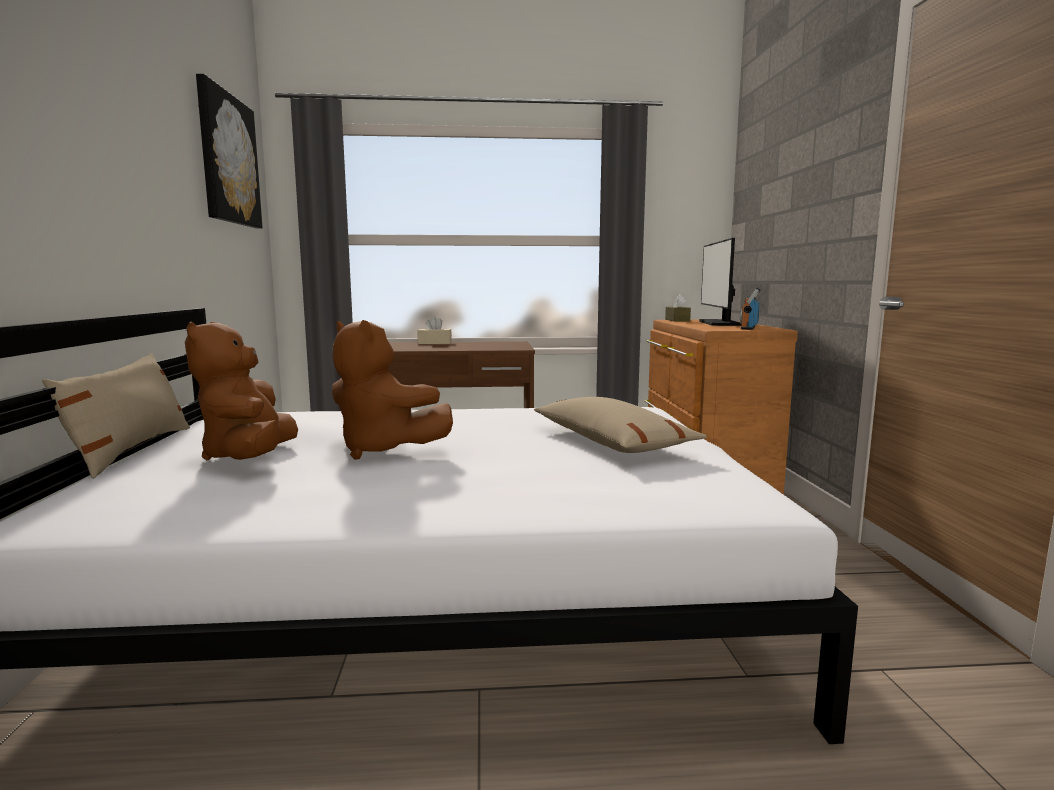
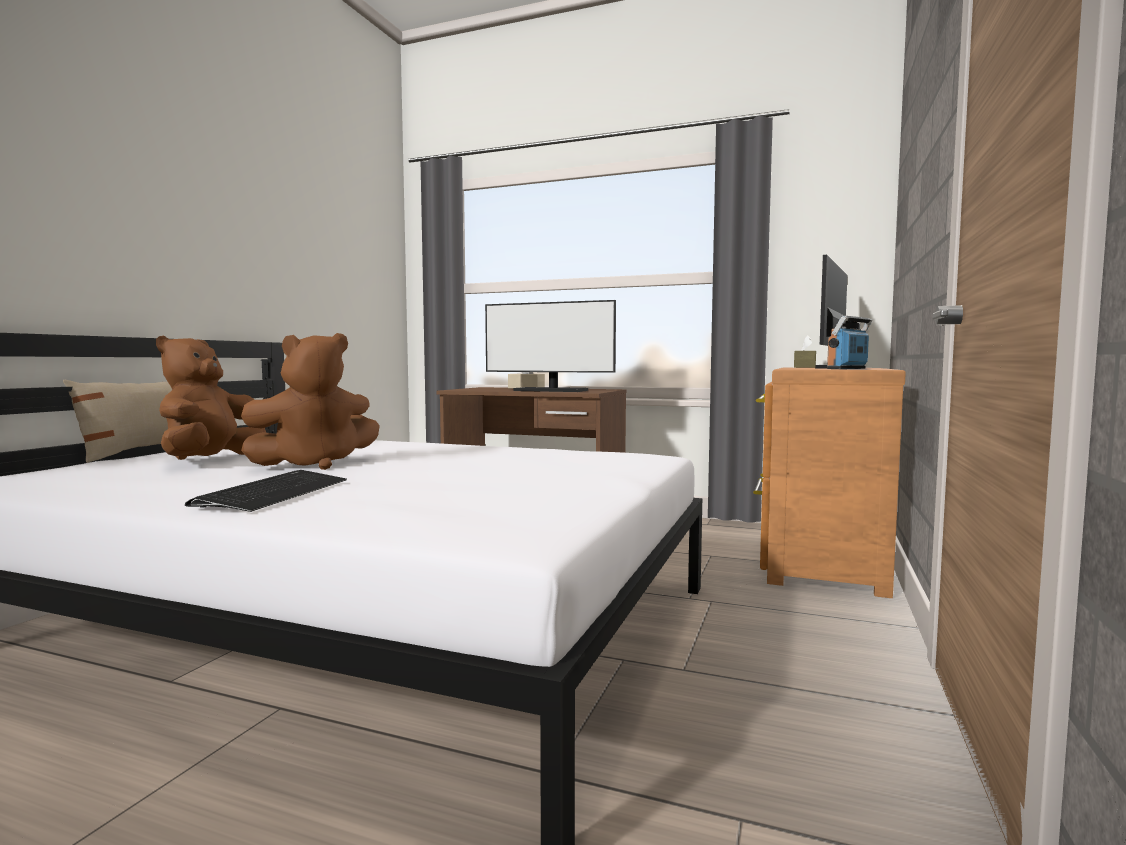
camera: 25 degrees right, 5 degrees down
picture [196,74,263,229] -> none
brown plush toy [332,320,453,460] -> brown plush toy turned 90 degrees counterclockwise [241,333,380,470]
beige pillow [534,397,707,453] -> none
none -> keyboard [185,470,346,512]
none -> monitor [485,300,616,392]

